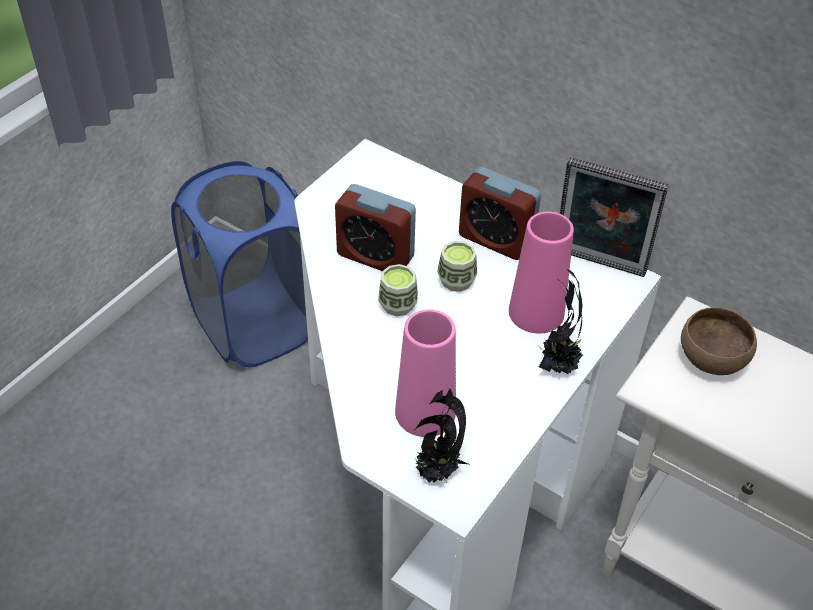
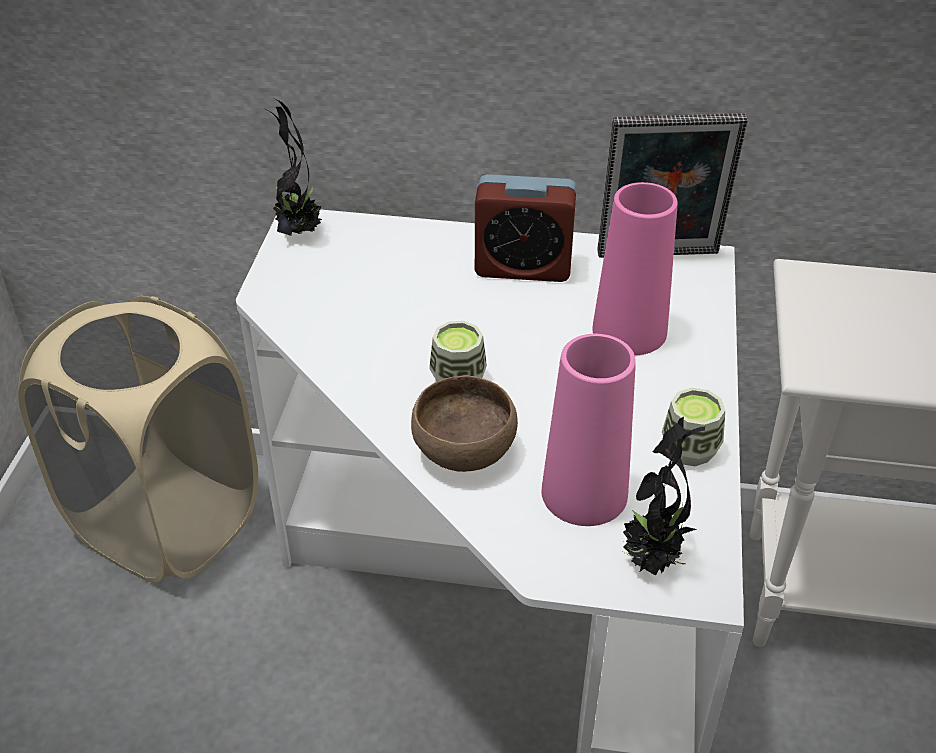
camera: 25 degrees left, 5 degrees down
blue laundry basket [171,161,308,367] -> beige laundry basket [18,296,258,583]
alarm clock [335,184,416,271] -> none
cup [437,241,477,292] -> cup moved to [662,388,725,466]
potted plant [538,269,583,374] -> potted plant moved to [263,97,322,236]
brown bowl [681,307,757,375] -> brown bowl moved to [411,375,518,472]

